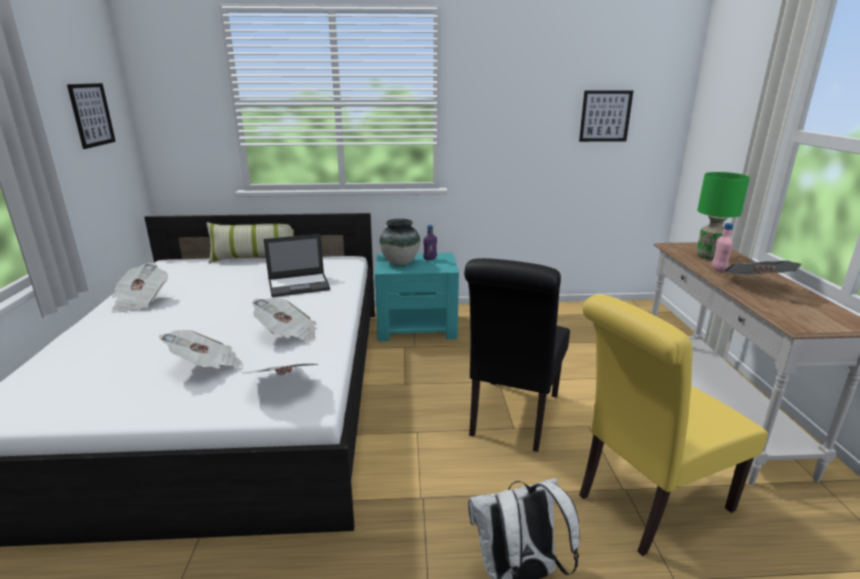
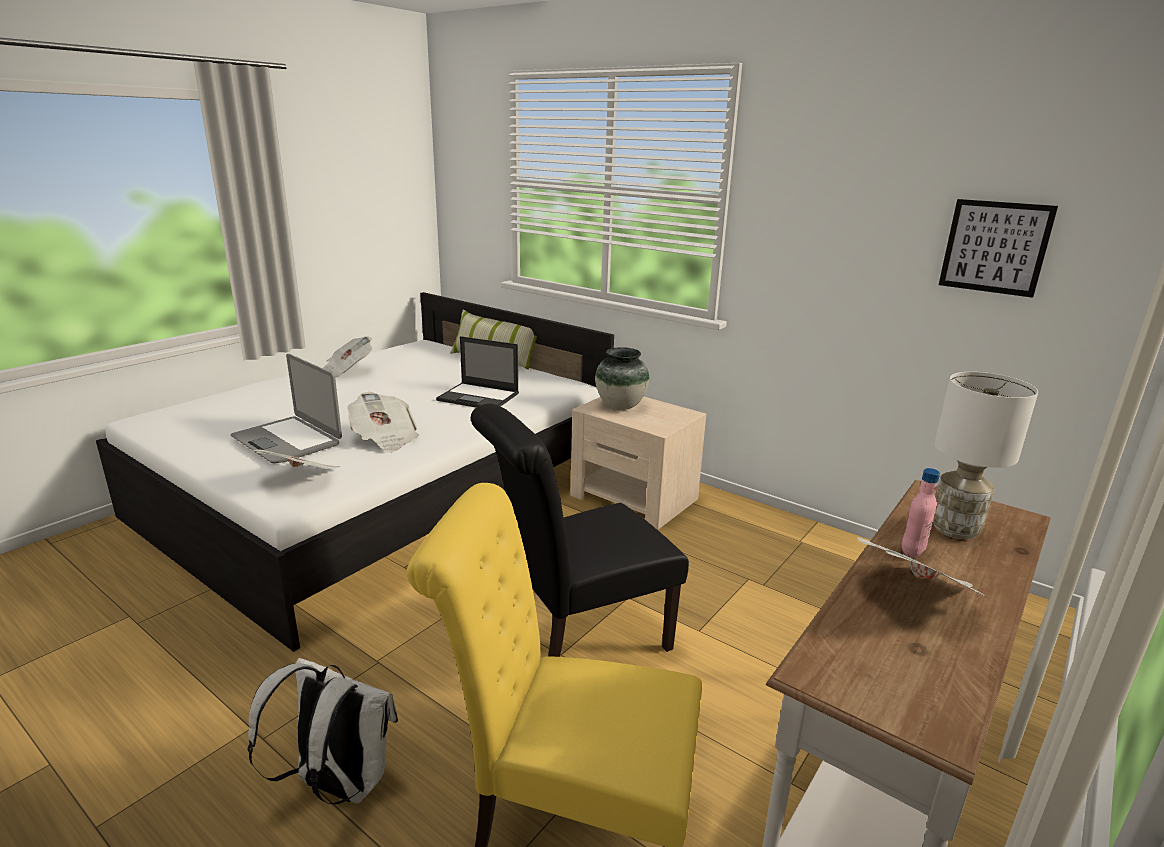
camera: 40 degrees right, 0 degrees up
picture [67,83,116,149] -> none
newspaper [159,330,243,369] -> laptop [230,354,342,463]
turquoise nightstand [375,253,459,341] -> beige nightstand [570,396,706,530]
purple bottle [423,225,437,260] -> none
green table lamp [697,172,750,260] -> white table lamp [933,372,1038,539]

